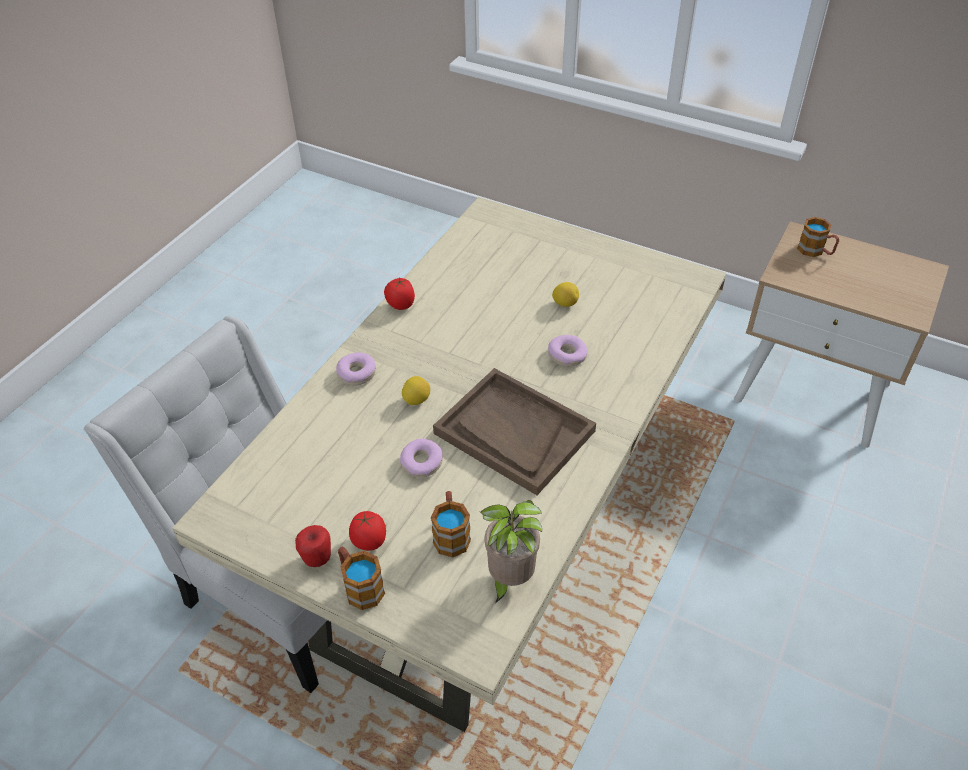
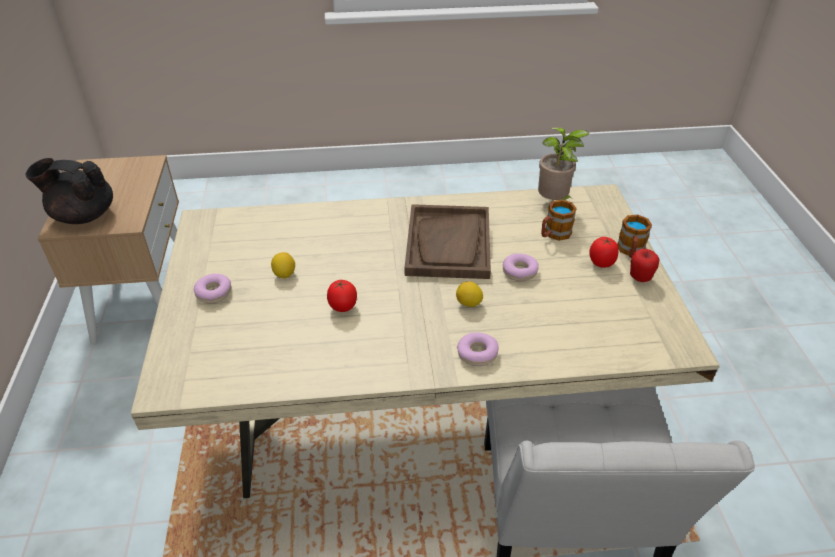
camera: 125 degrees left, 5 degrees down
tomato [384,277,415,310] -> tomato moved to [327,279,357,312]
donut [548,335,588,367] -> donut moved to [194,274,232,303]
mug [797,217,839,257] -> black teapot [25,158,113,224]

